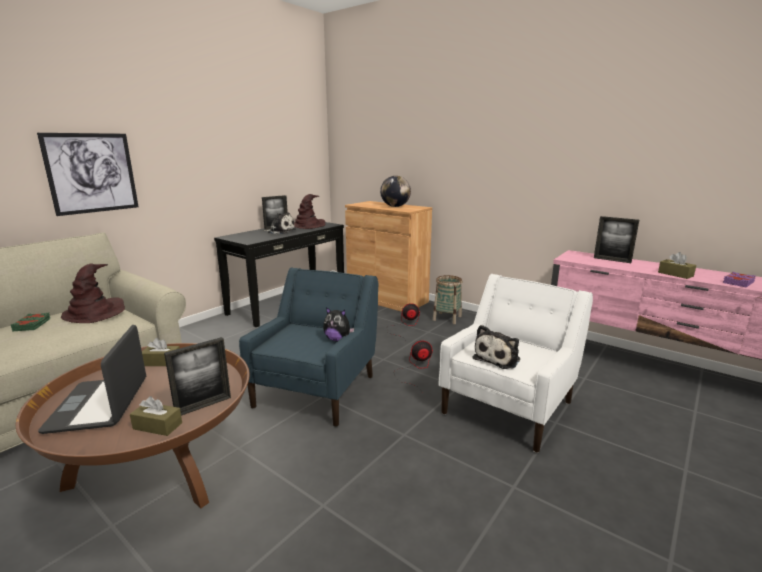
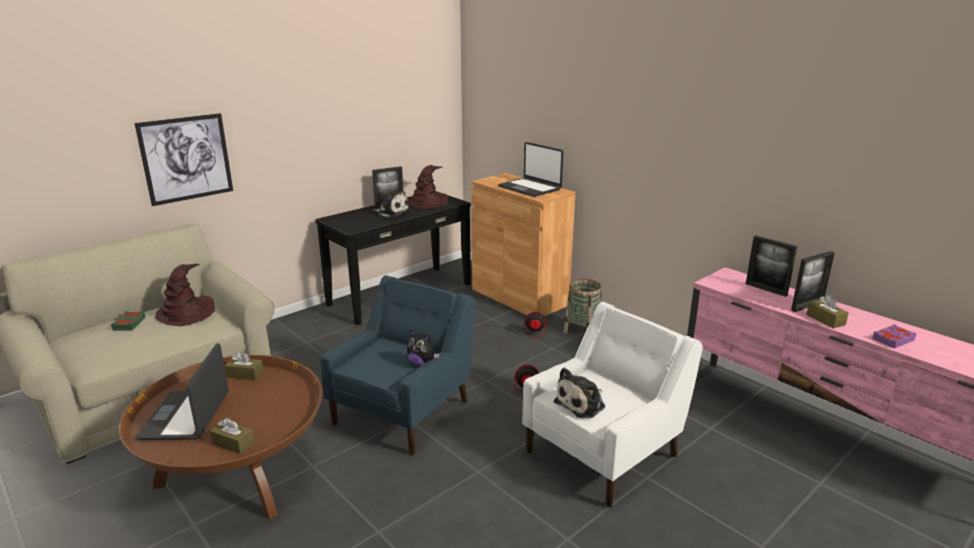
camera: 10 degrees right, 5 degrees up
picture frame [164,337,231,416] -> picture frame moved to [791,251,835,312]
globe [380,176,411,207] -> laptop [498,142,564,197]

